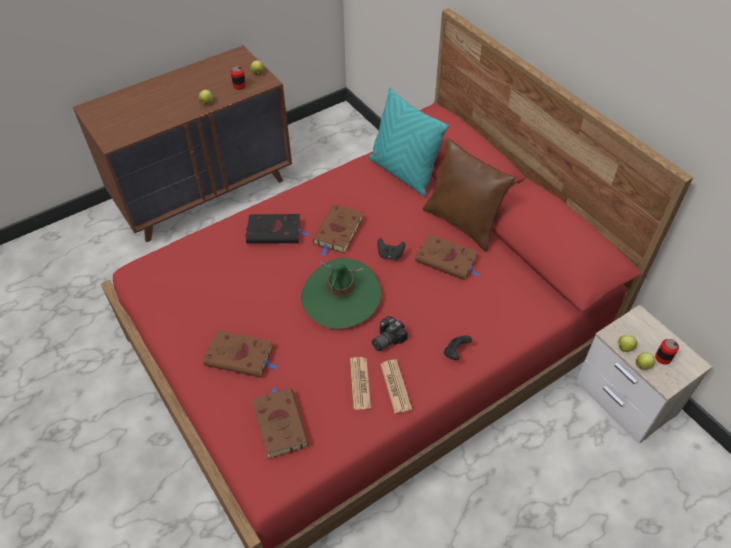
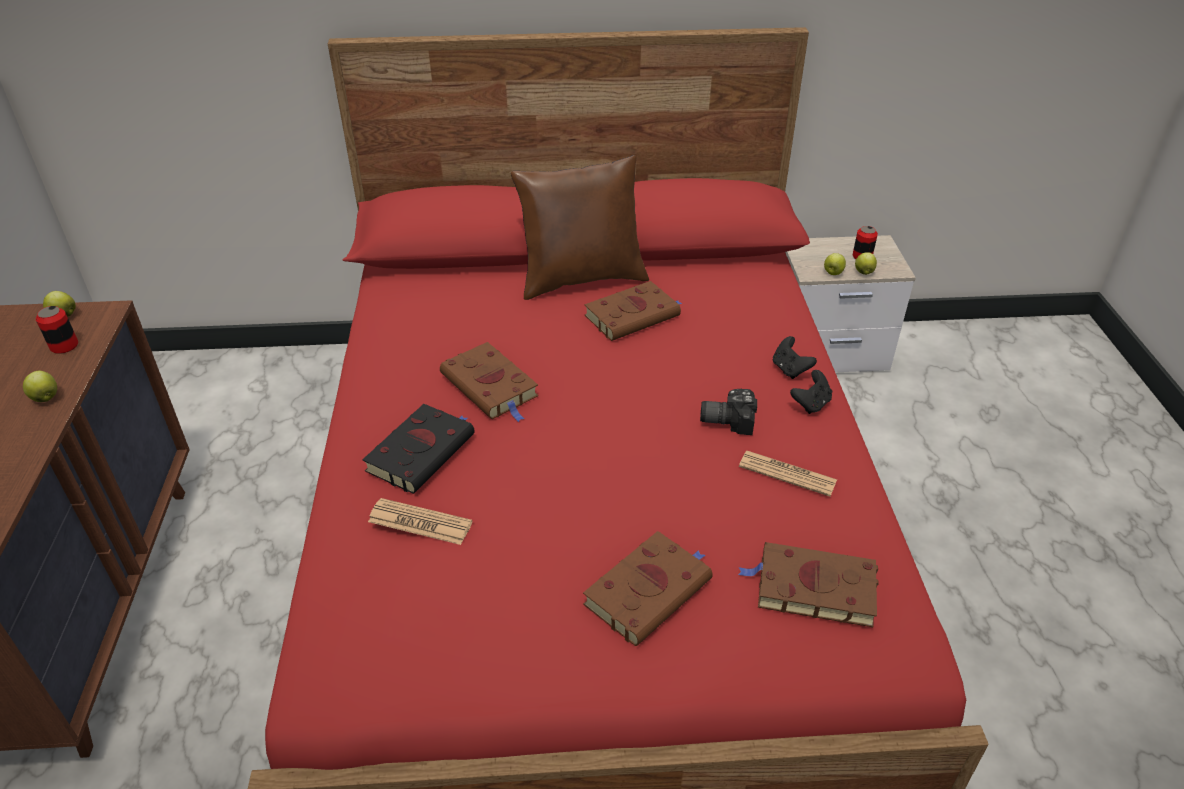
camera: 60 degrees left, 10 degrees down
green hat [301,258,381,329] -> none
turquoise pillow [369,87,449,196] -> none
camera [372,316,408,351] -> camera turned 105 degrees clockwise [700,389,757,435]
black game controller [377,238,406,260] -> black game controller moved to [790,370,832,414]
newspaper [380,359,412,413] -> newspaper moved to [368,498,473,545]

